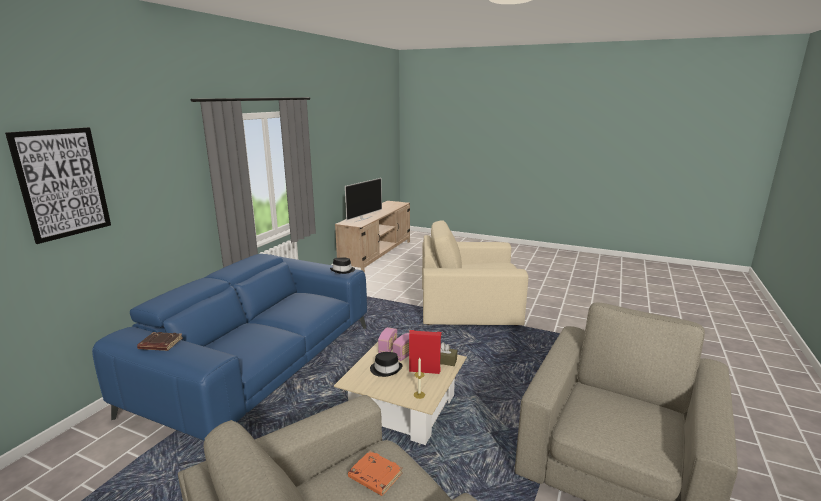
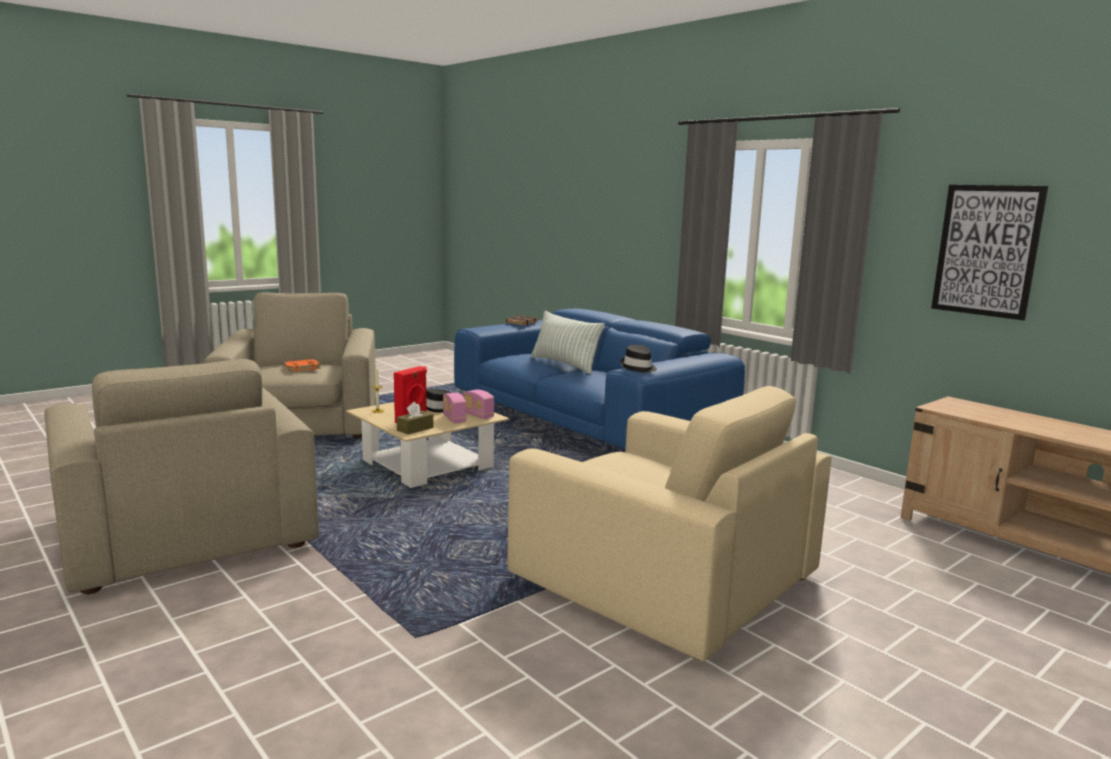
camera: 115 degrees right, 5 degrees down
picture [5,127,111,244] -> picture moved to [931,185,1048,320]
television [345,178,382,222] -> none
beige armchair [422,220,528,326] -> beige armchair turned 105 degrees clockwise [507,386,831,661]
none -> pillow [531,311,605,374]

